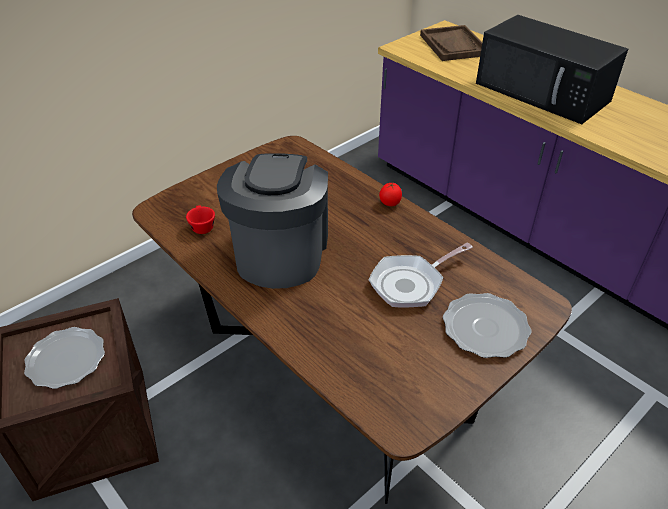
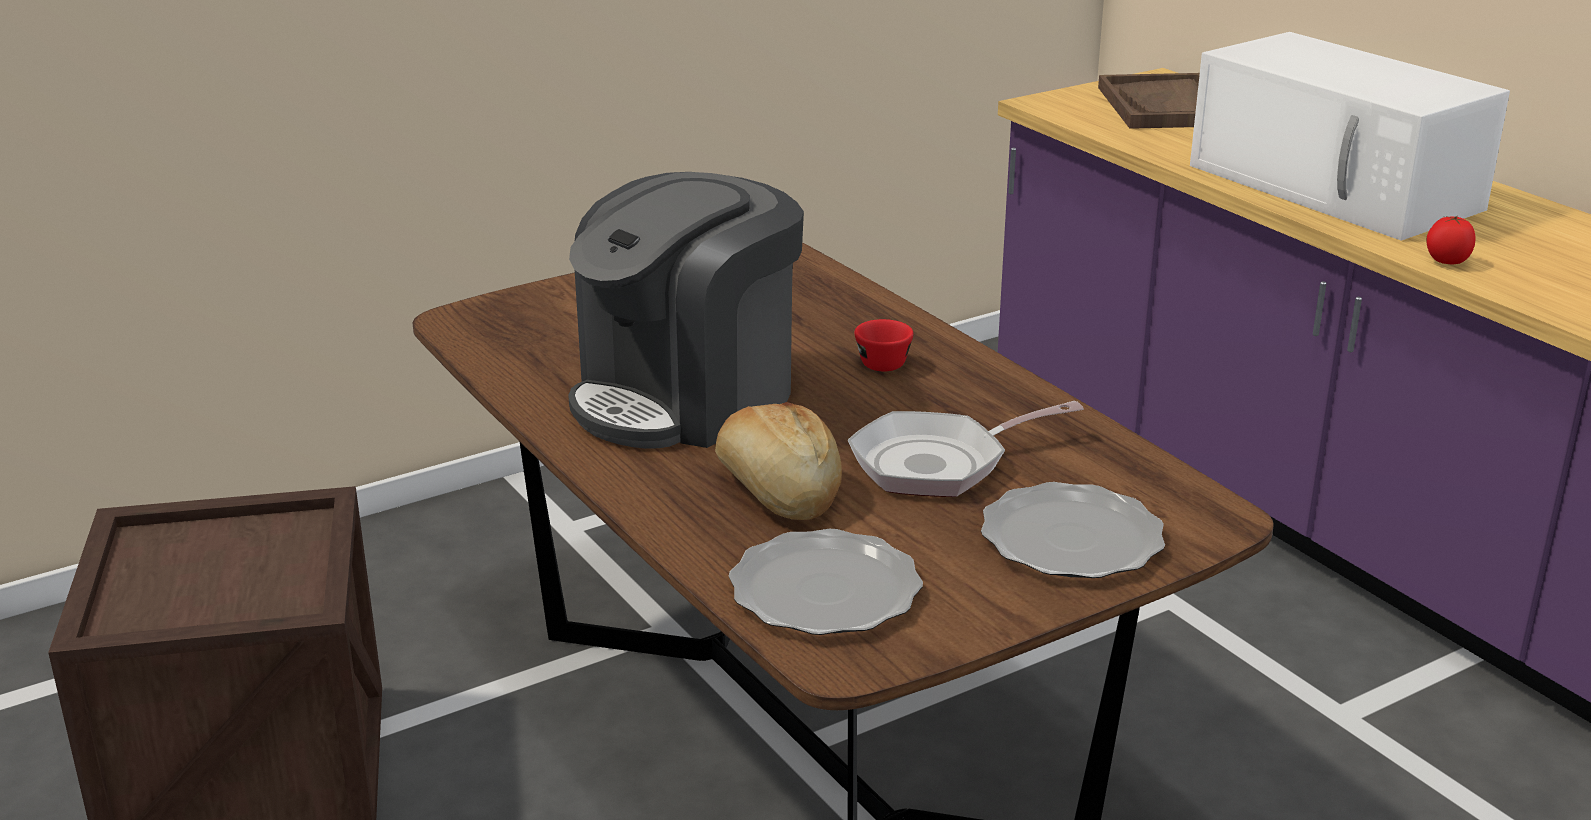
camera: 10 degrees right, 15 degrees down
plate [24,327,105,389] -> plate moved to [729,529,923,635]
red cup [186,205,215,234] -> red cup moved to [854,319,914,371]
coffee machine [217,153,328,289] -> coffee machine turned 150 degrees counterclockwise [568,172,804,449]
tomato [379,183,402,206] -> tomato moved to [1426,215,1475,264]
black microwave [476,15,628,124] -> white microwave [1190,32,1510,241]
none -> bread [715,402,842,520]

